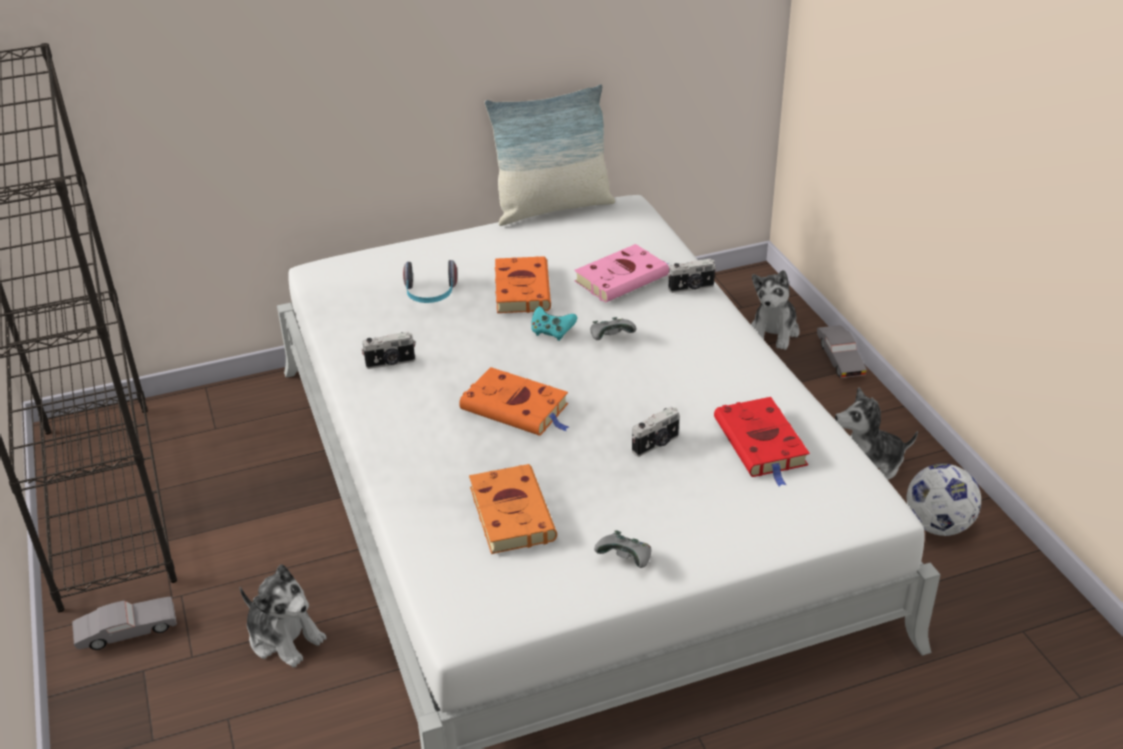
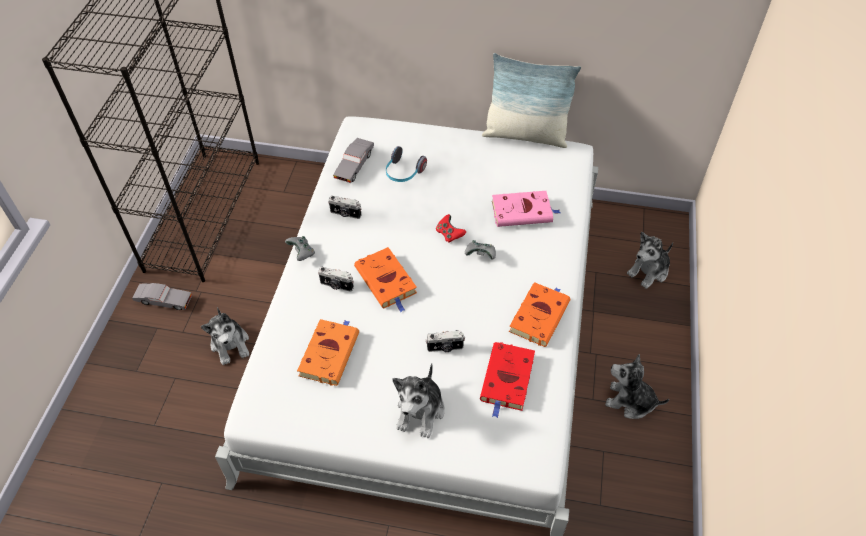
camera: 30 degrees right, 15 degrees up
orange book [495,256,551,313] -> orange book moved to [509,282,570,347]
turquoise game controller [531,306,577,341] -> red game controller [436,214,466,243]
grey game controller [594,531,652,568] -> grey game controller moved to [285,236,315,261]
camera [668,259,716,293] -> camera moved to [318,267,354,292]
grey toy car [817,325,867,378] -> grey toy car moved to [333,138,374,183]
football [906,463,981,536] -> none
none -> plush toy [393,363,445,438]

